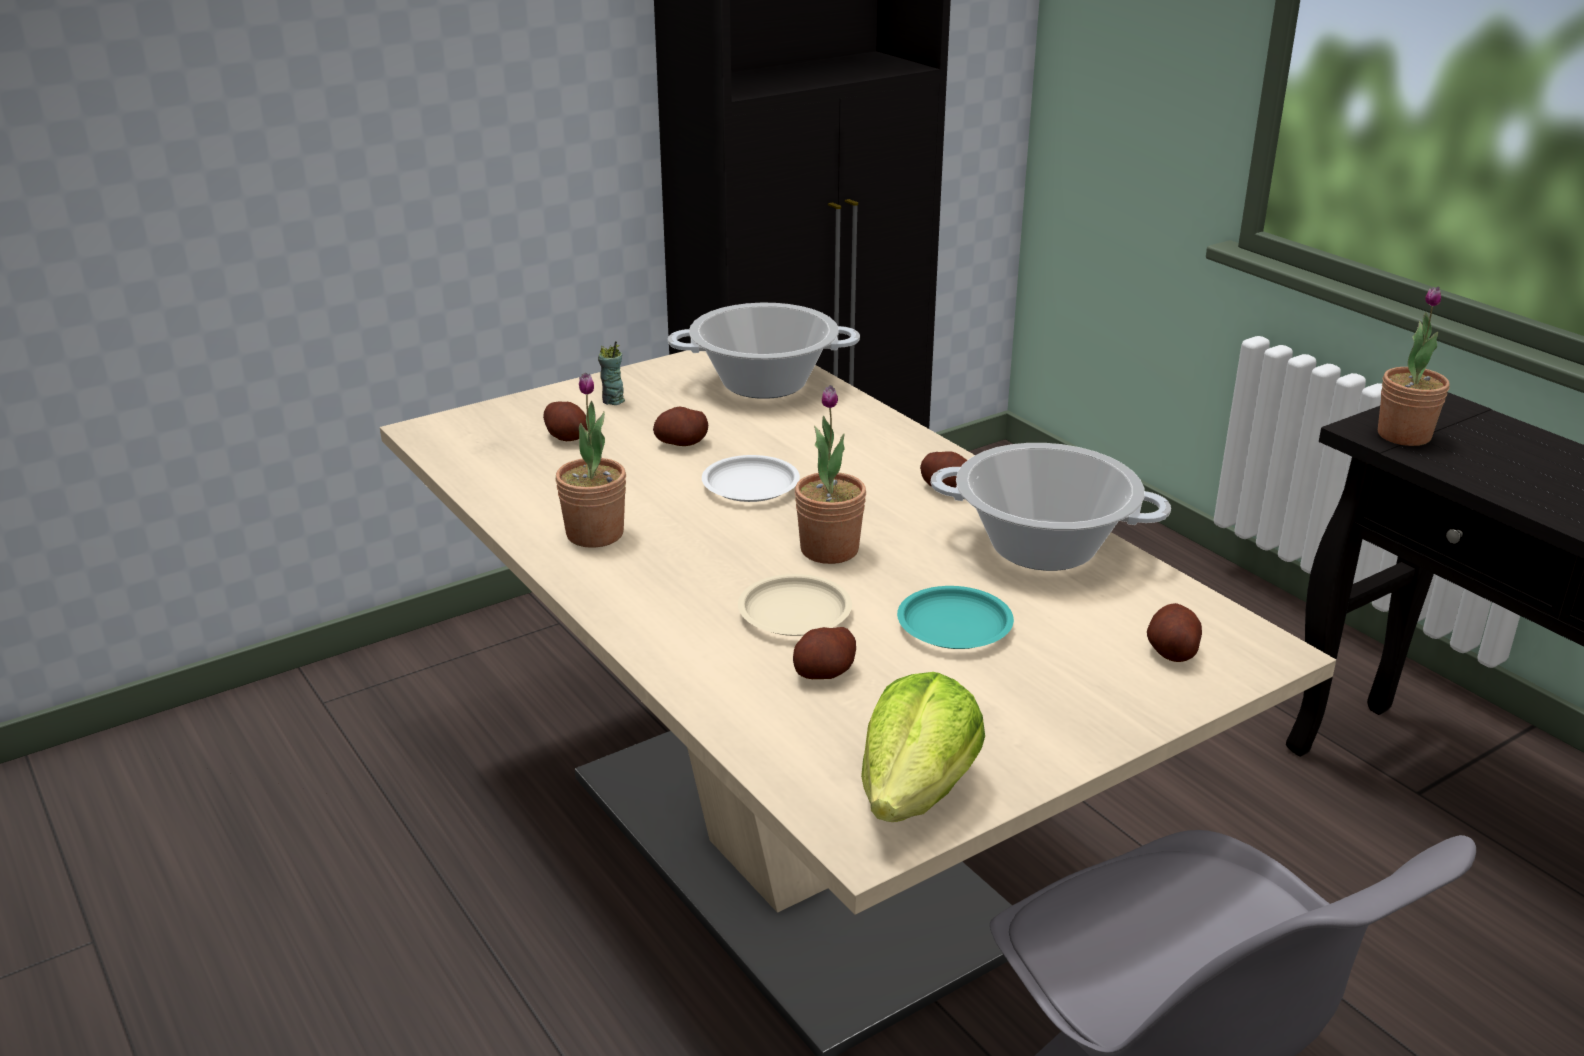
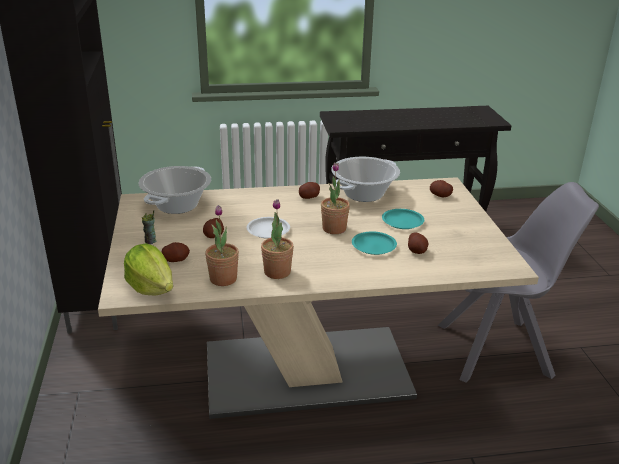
camera: 65 degrees left, 0 degrees up
beige plate [738,574,852,636] -> turquoise plate [352,231,397,255]
lettuce [861,672,985,822] -> lettuce moved to [124,243,173,295]
potted plant [1378,286,1450,446] -> potted plant moved to [205,205,239,286]

